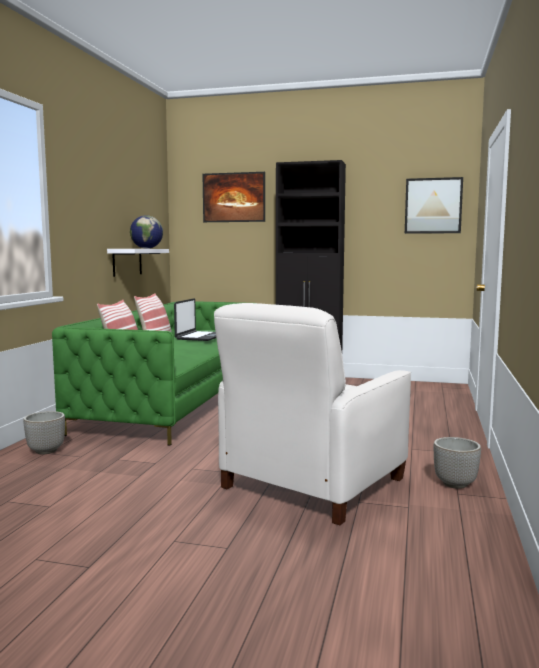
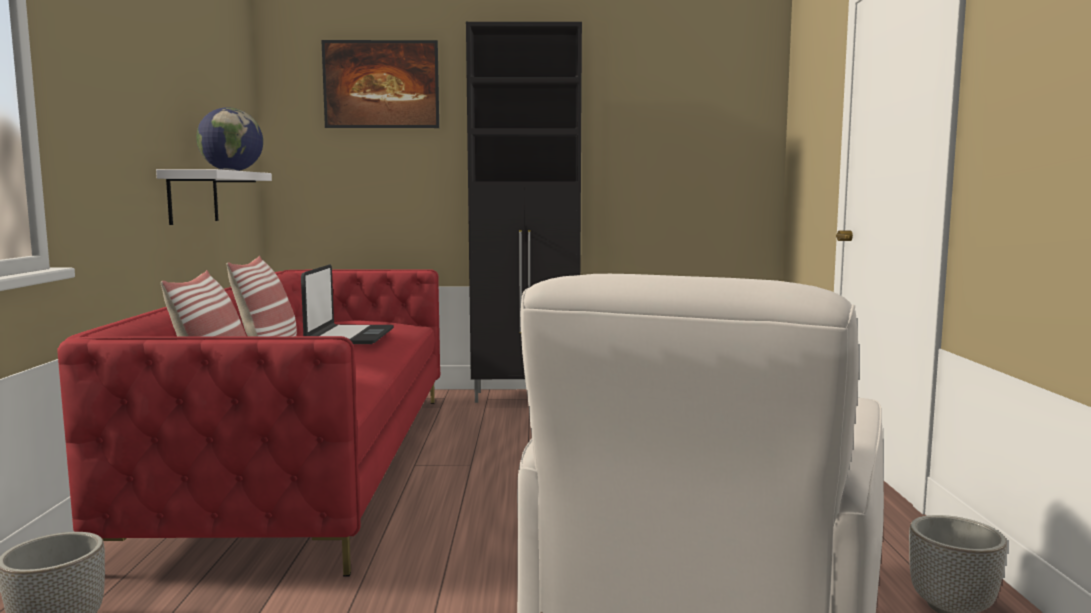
camera: 15 degrees left, 0 degrees up
green sofa [52,301,240,446] -> red sofa [57,270,440,576]
picture [405,177,463,234] -> none

